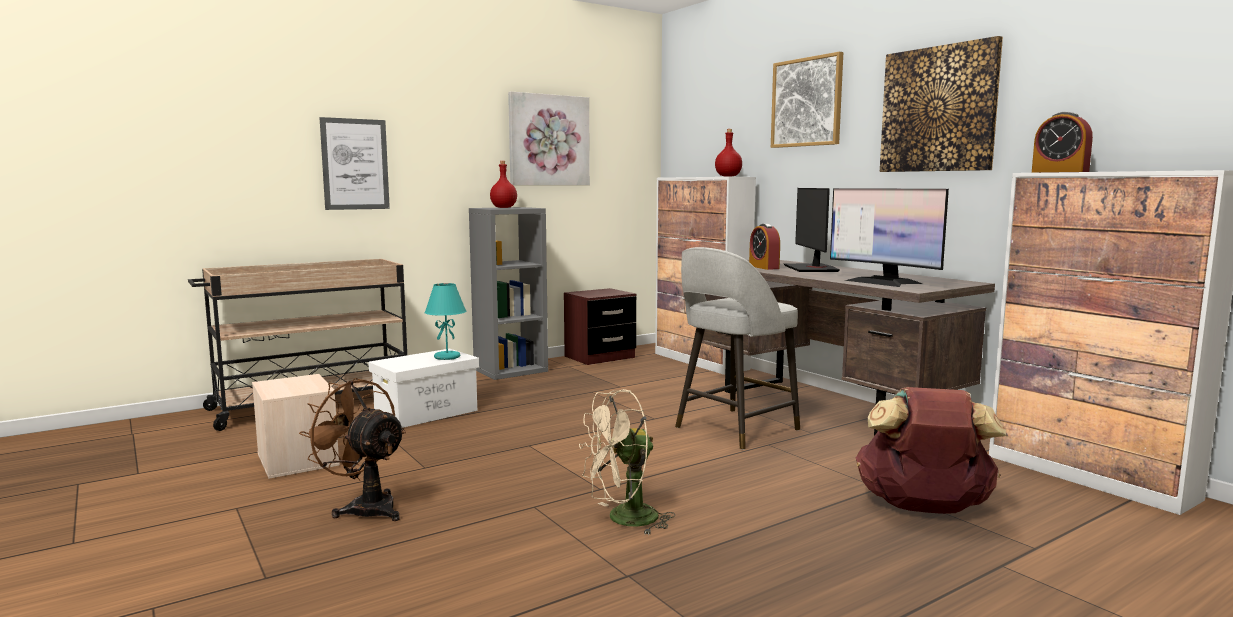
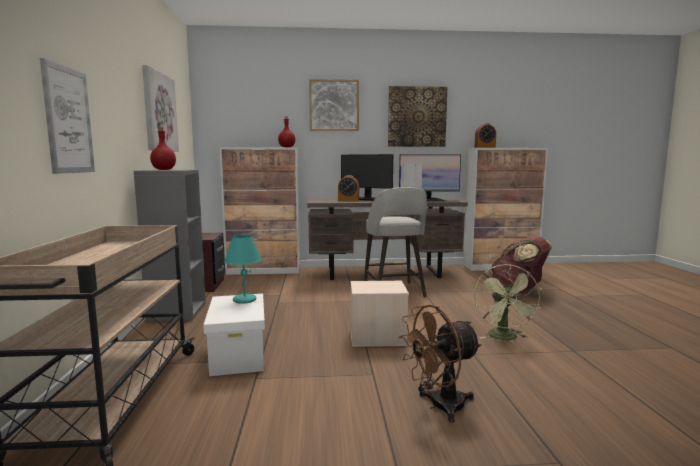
camera: 60 degrees left, 0 degrees up
beige storage box [252,374,340,479] -> beige storage box moved to [350,281,409,347]
beige fan [579,389,675,535] -> green fan [474,264,542,340]

